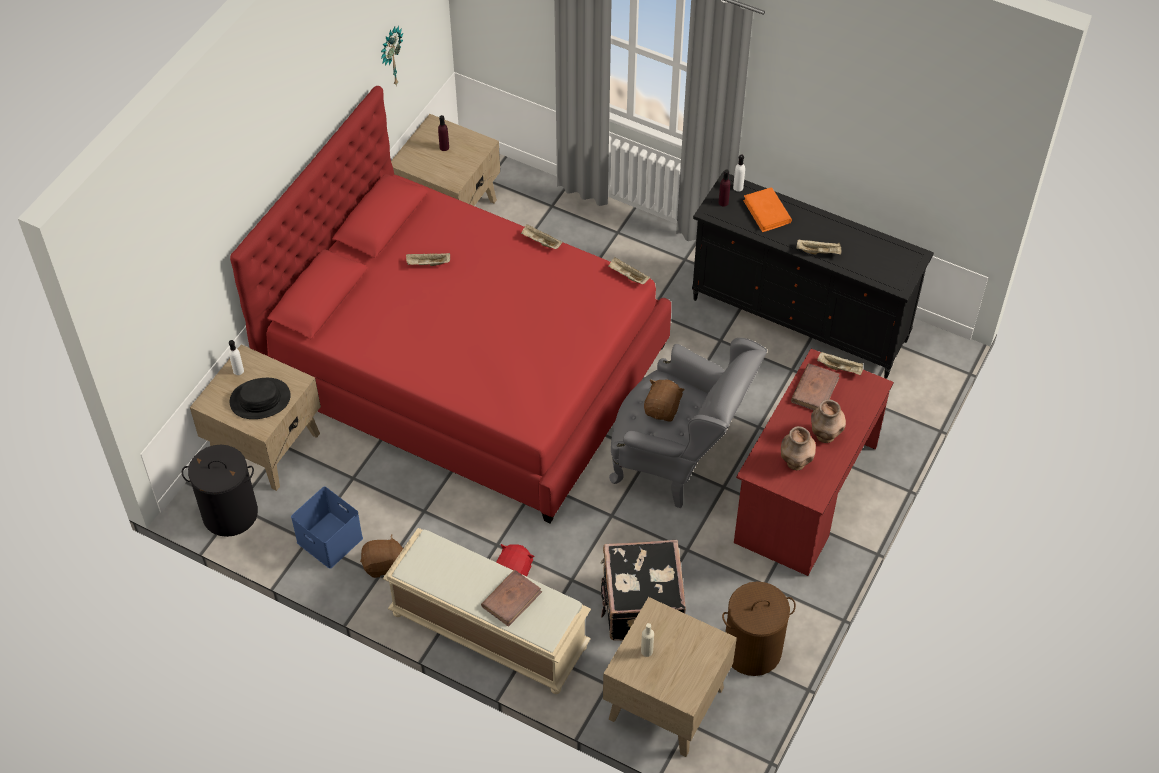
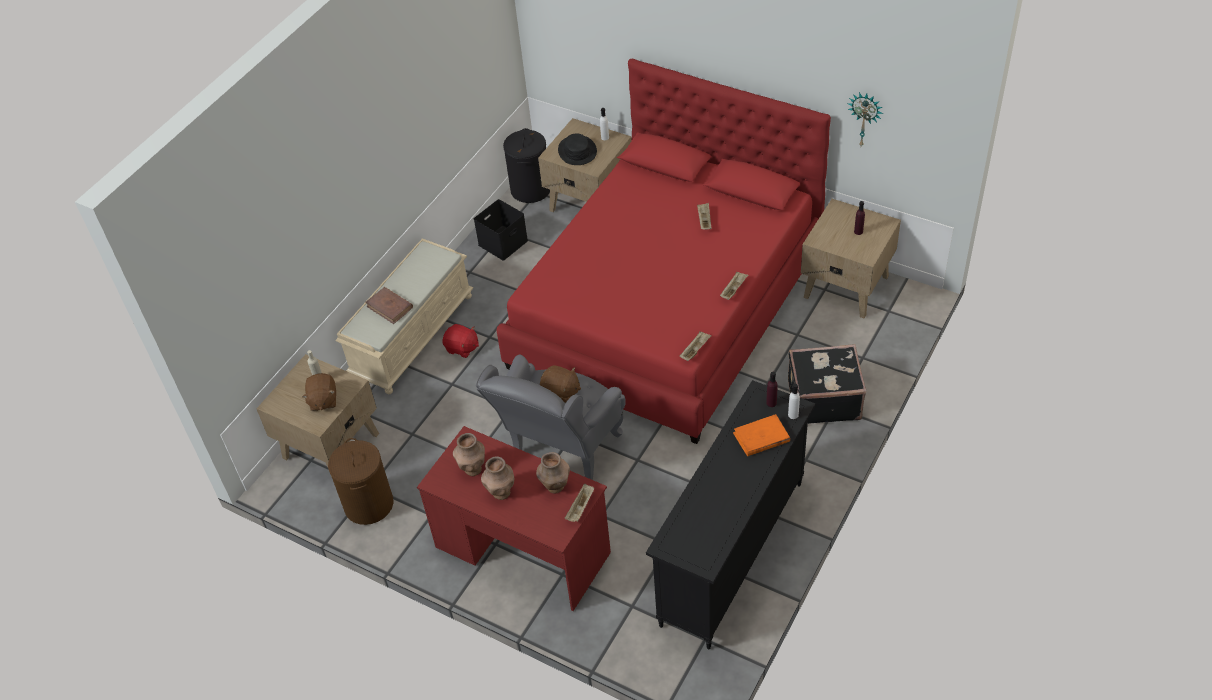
camera: 95 degrees right, 5 degrees down
blue storage box [291,486,363,569] -> black storage box [474,199,528,260]
brown plush toy [360,535,403,578] -> brown plush toy moved to [302,373,336,411]
black suitcase [601,540,686,641] -> black suitcase moved to [788,344,866,424]
brown book [791,363,840,410] -> brown vase [536,452,570,494]
beige tray [797,239,841,255] -> none

